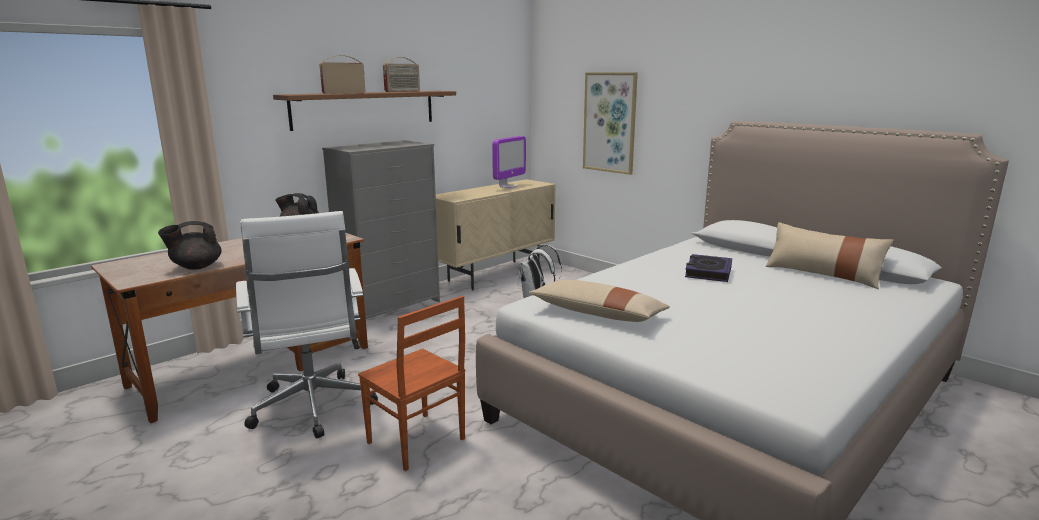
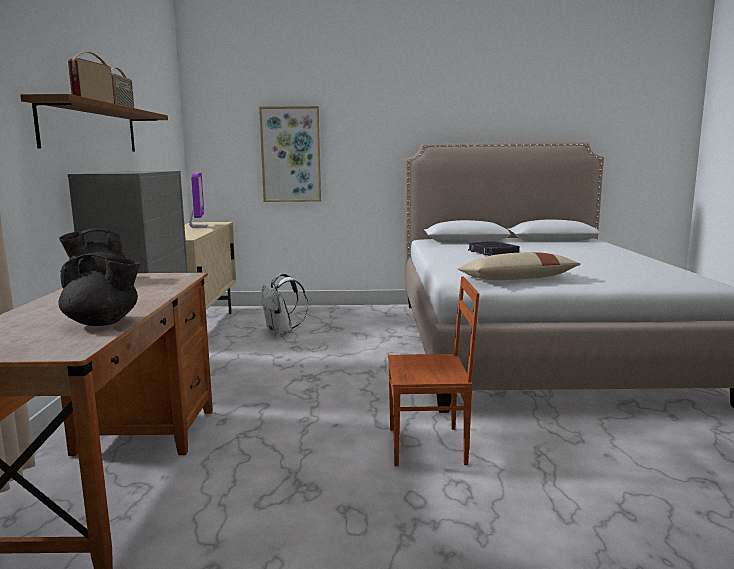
camera: 45 degrees left, 5 degrees down
black teapot [158,221,222,270] -> black teapot turned 90 degrees counterclockwise [58,252,140,326]
white office chair [236,211,378,438] -> none
beige pillow [766,222,894,289] -> none

